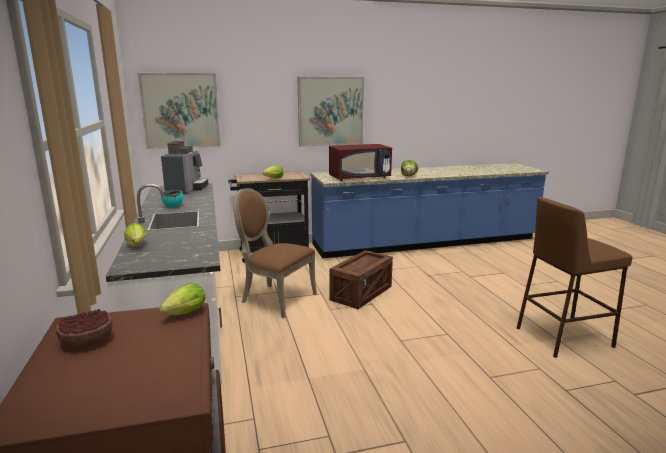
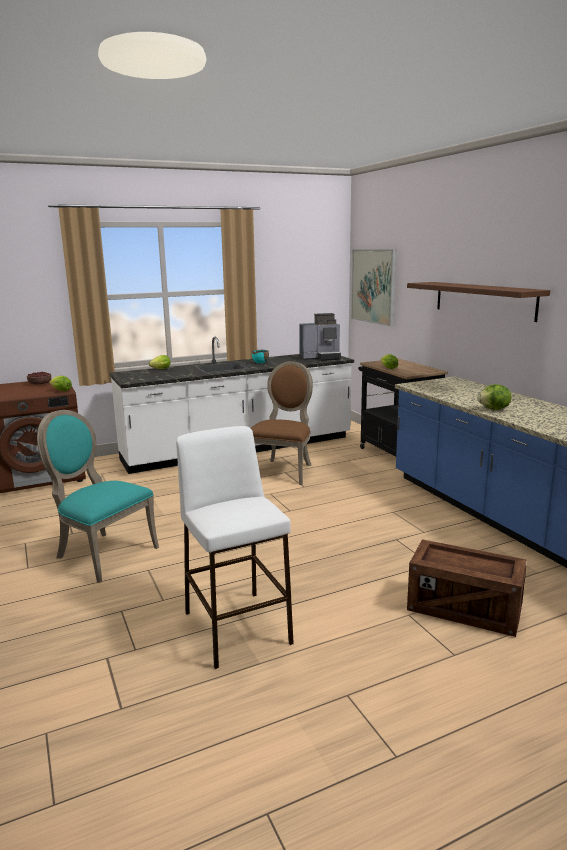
camera: 80 degrees right, 0 degrees up
picture [298,77,364,147] -> brown shelf [407,282,550,322]
red microwave [329,144,392,181] -> none
crate [329,250,393,309] -> crate moved to [407,539,526,637]
brown stool [517,197,632,358] -> white stool [176,426,294,669]
none -> turquoise chair [37,410,159,583]

